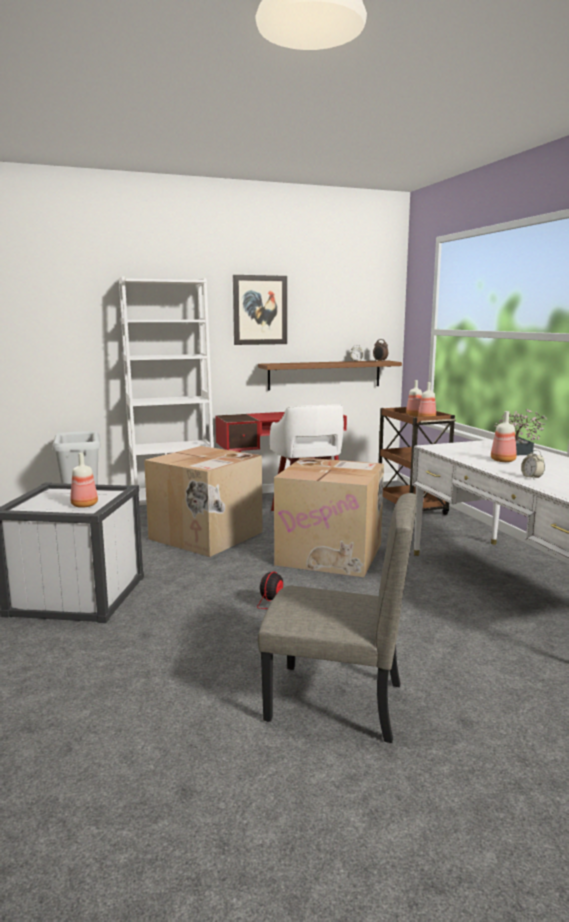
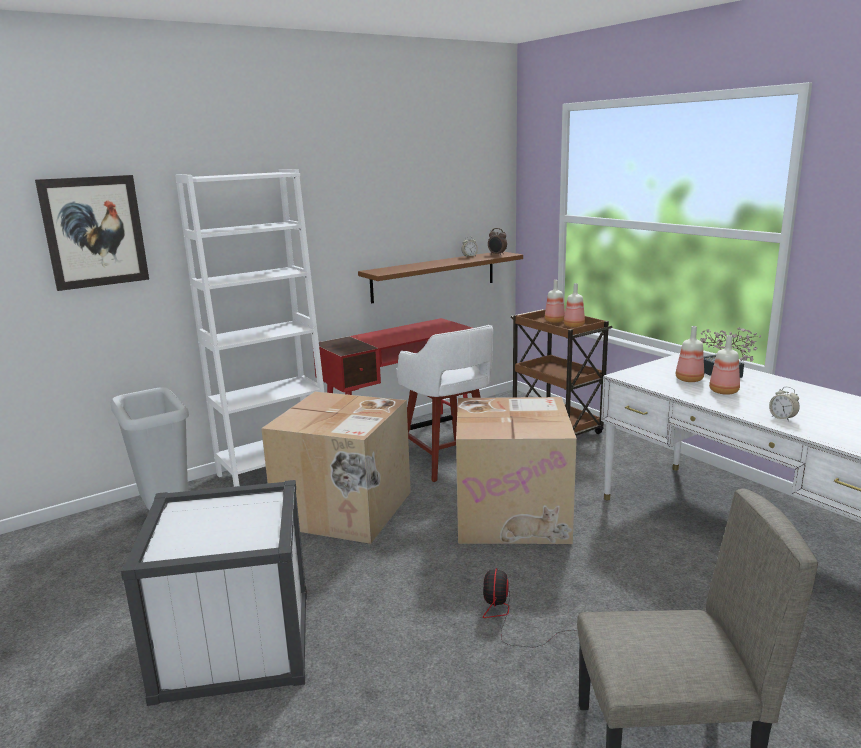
camera: 15 degrees left, 5 degrees up
bottle [70,453,98,508] -> bottle moved to [676,326,704,382]
picture [233,275,287,345] -> picture moved to [35,175,149,291]

